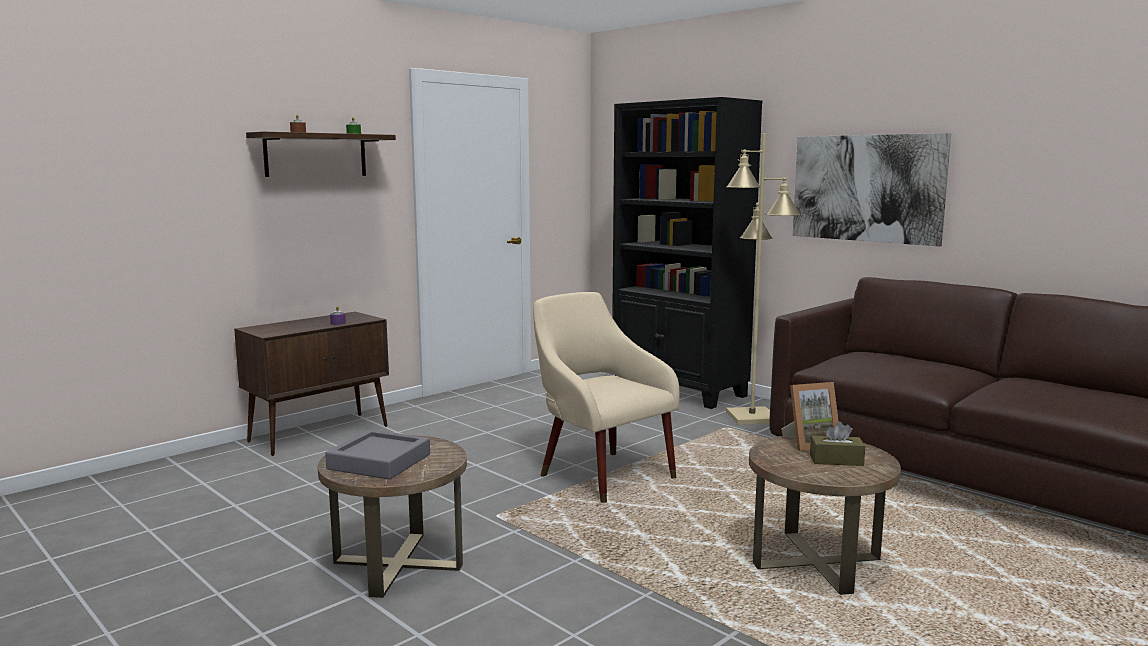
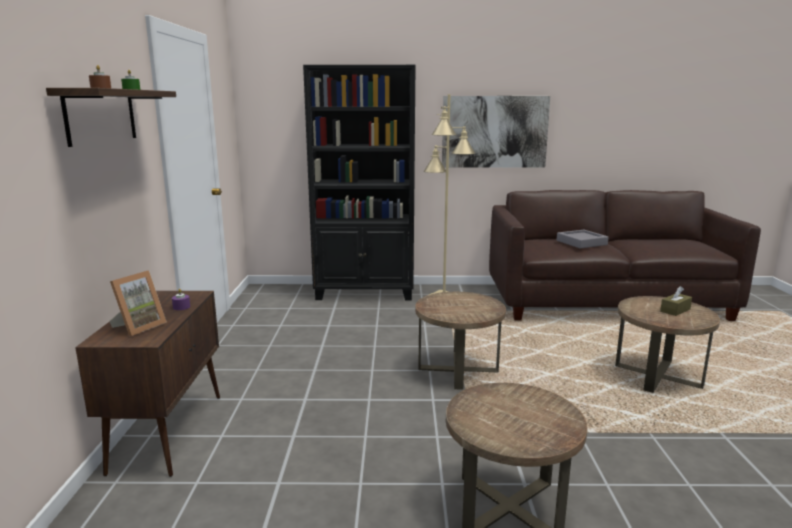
camera: 45 degrees left, 5 degrees up
grey tray [325,430,430,479] -> grey tray moved to [557,230,609,249]
beige armchair [533,292,680,503] -> brown side table [415,292,506,390]
picture frame [781,382,838,450] -> picture frame moved to [109,270,167,337]

